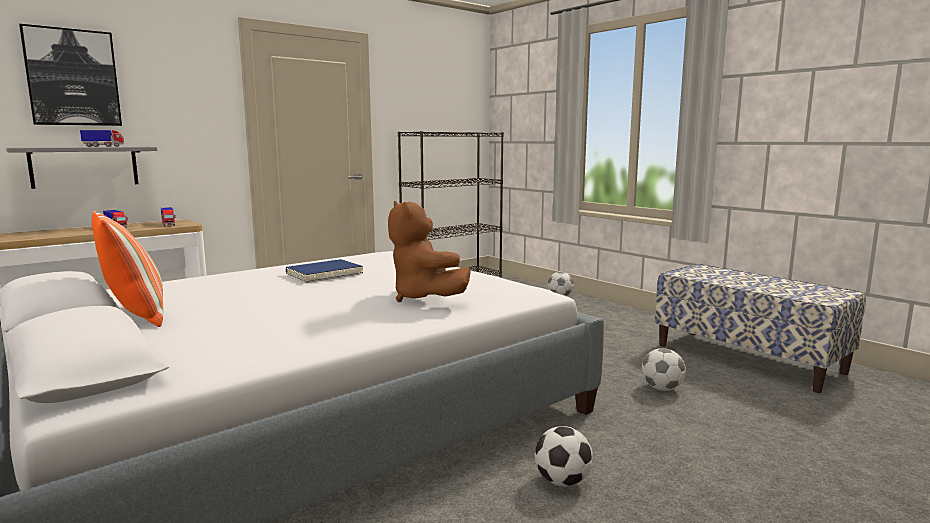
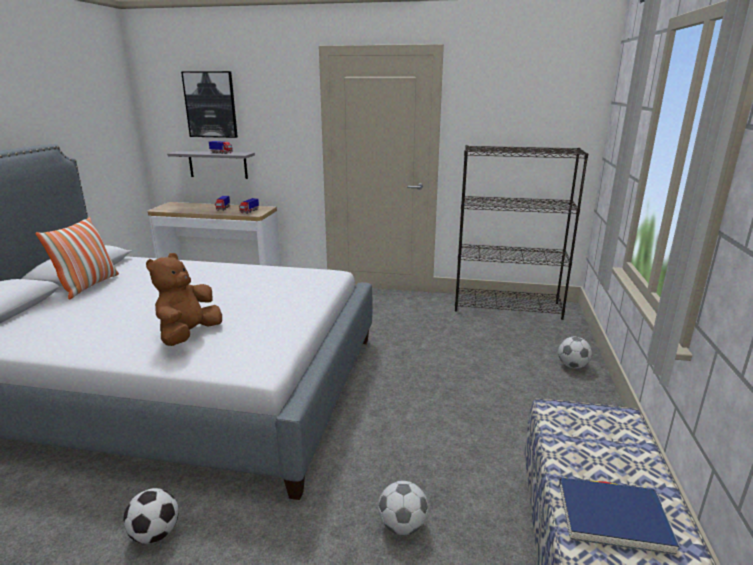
camera: 50 degrees right, 10 degrees up
blue book [286,259,363,283] -> blue book moved to [559,477,680,555]

